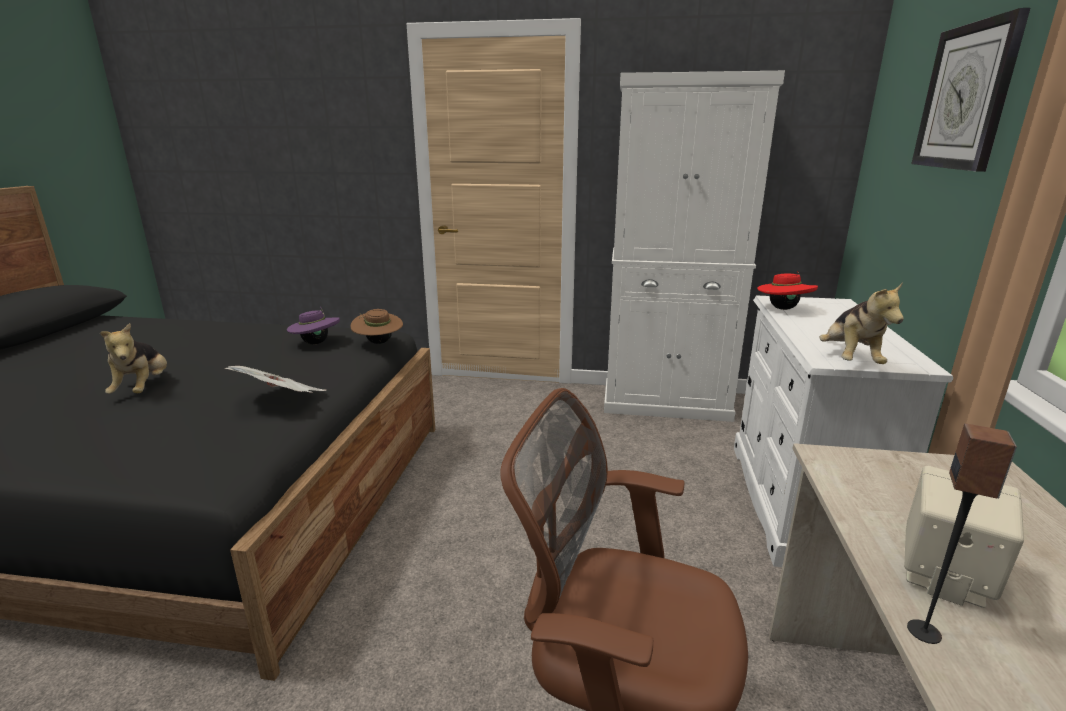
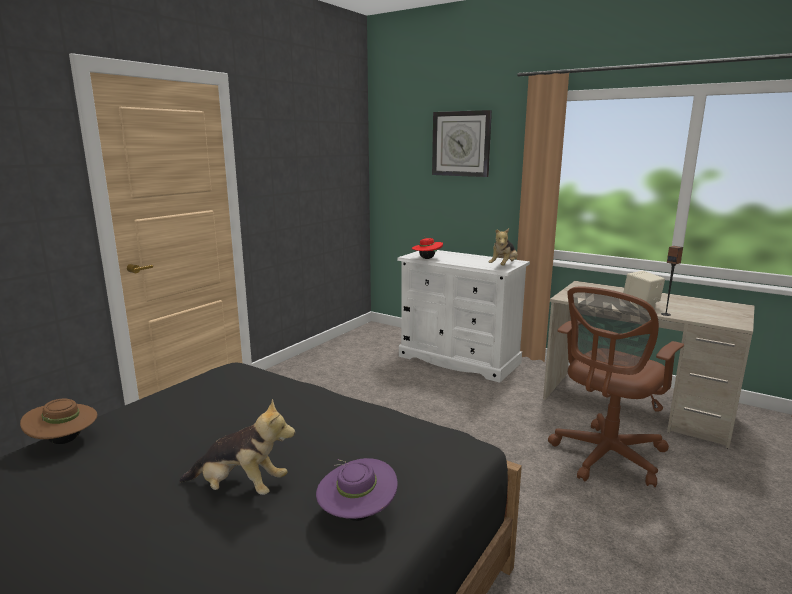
camera: 65 degrees left, 5 degrees down
newspaper [224,366,326,393] -> none
purple hat [287,307,340,344] -> purple hat moved to [316,458,398,521]
brown hat [351,309,403,344] -> brown hat moved to [20,399,97,444]
white cabinet [604,71,785,422] -> none
plush toy [819,282,904,364] -> plush toy turned 90 degrees clockwise [489,228,518,266]

